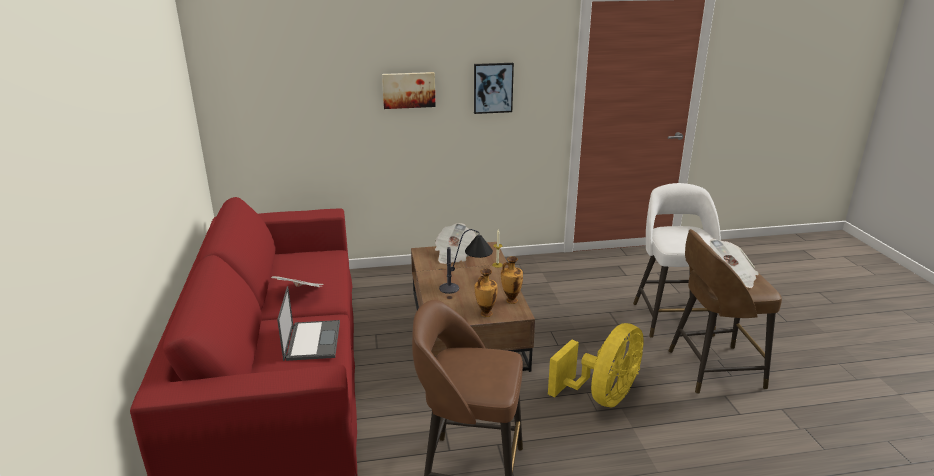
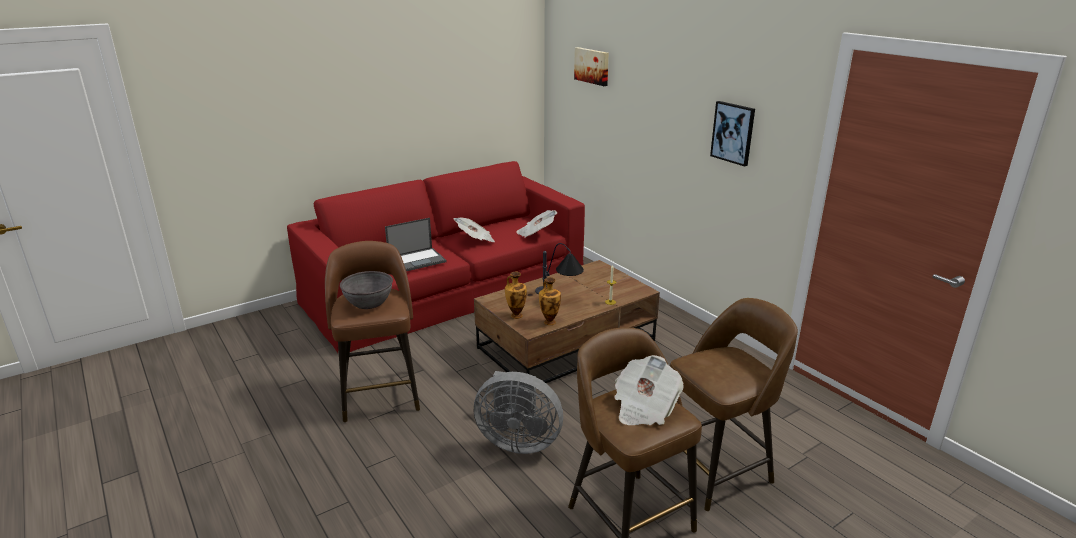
camera: 65 degrees right, 0 degrees up
picture [382,72,435,109] -> picture moved to [574,47,609,86]
newspaper [435,223,476,264] -> newspaper moved to [516,210,557,238]
yellow fan [548,323,644,407] -> grey fan [474,371,563,454]
white stool [633,183,721,338] -> brown stool [670,298,798,511]
none -> grey bowl [340,271,393,309]

